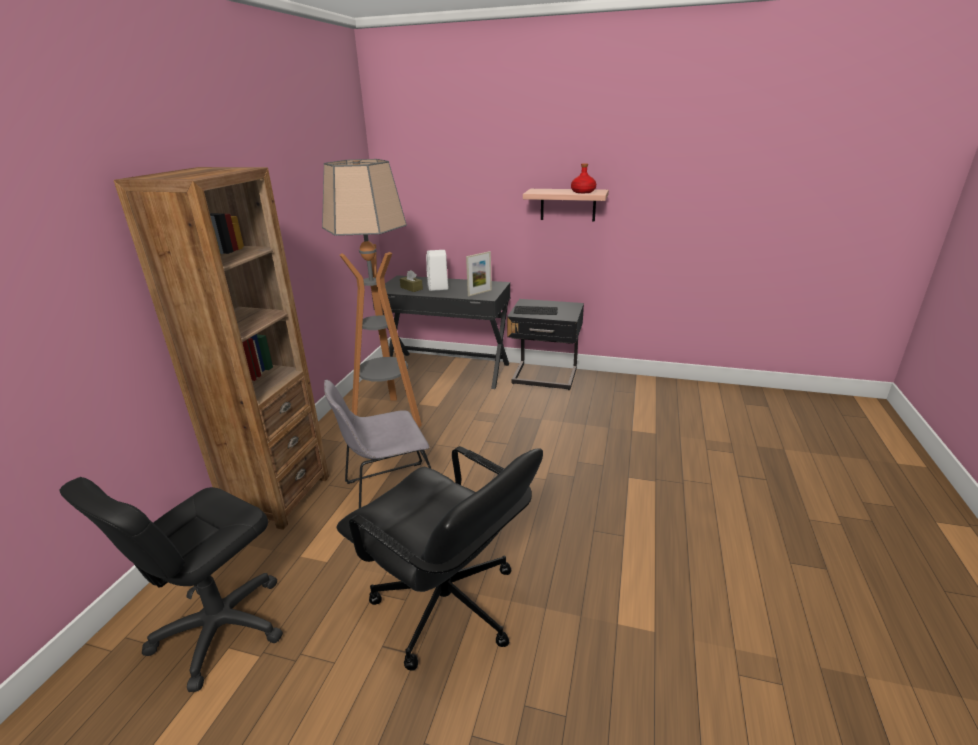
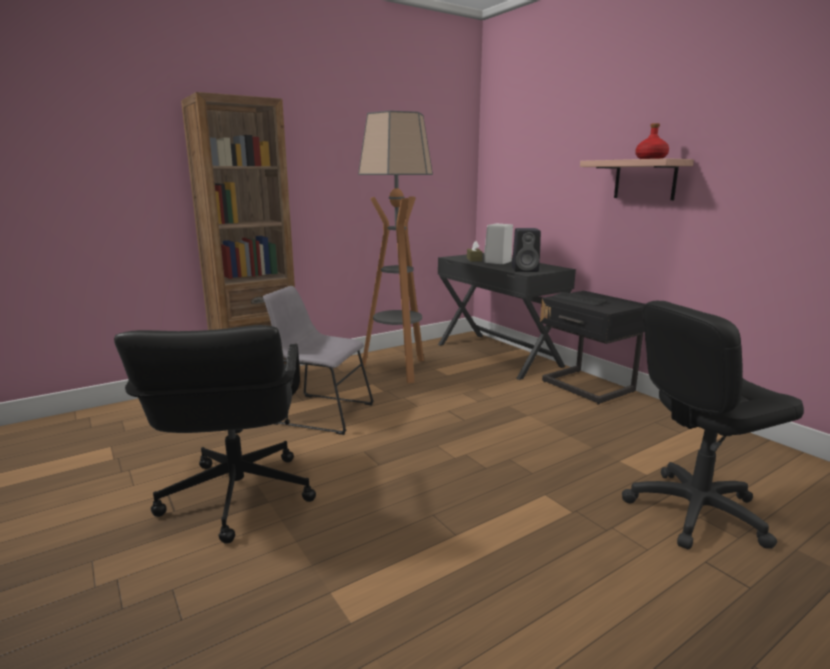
camera: 40 degrees right, 10 degrees down
black office chair [59,477,283,692] -> black office chair moved to [622,301,804,549]
picture frame [466,251,492,296] -> black speaker [512,228,541,272]

